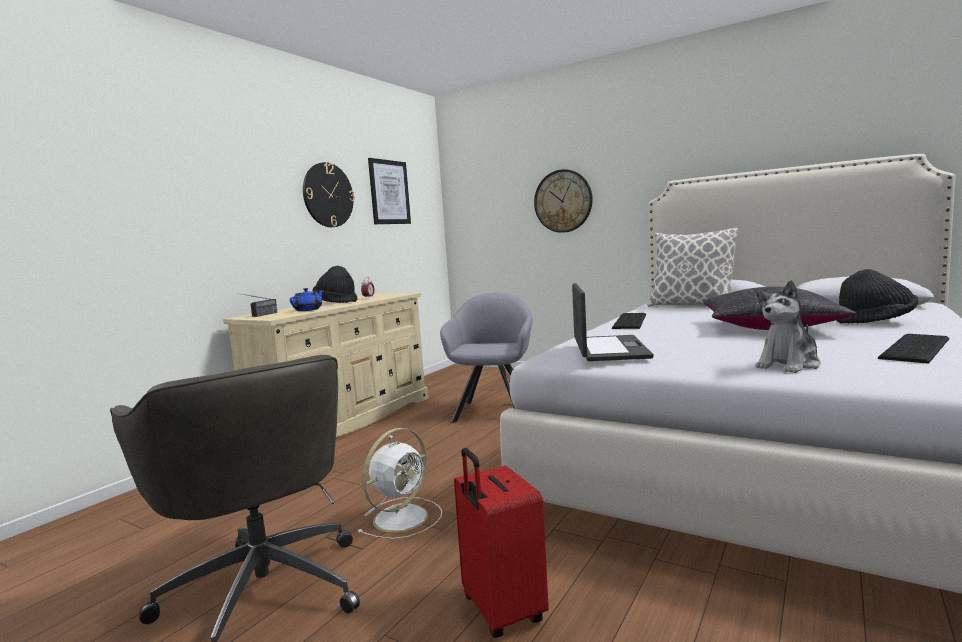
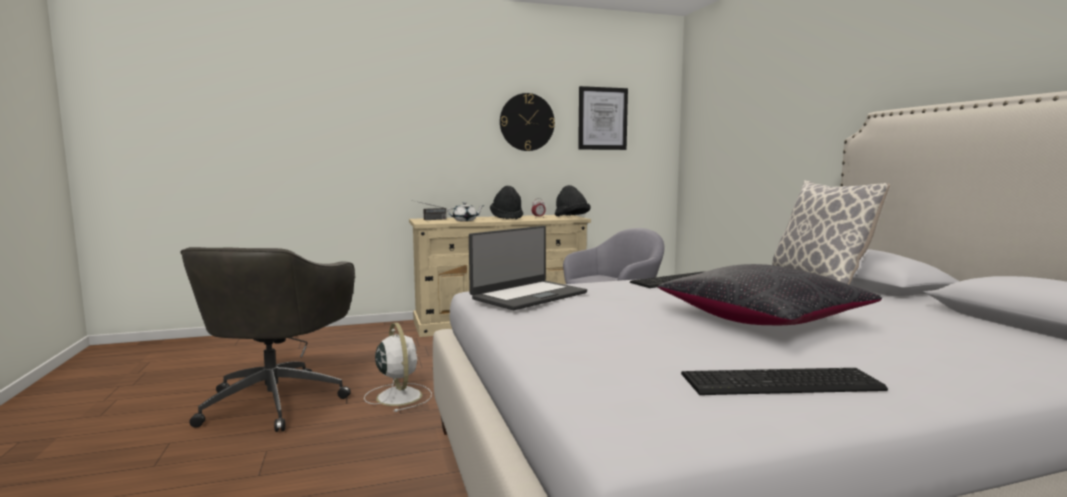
camera: 40 degrees right, 0 degrees up
blue teapot [290,288,324,311] -> white teapot [447,202,483,221]
white fan [357,428,442,539] -> white fan turned 105 degrees counterclockwise [364,323,432,412]
red suitcase [454,448,549,638] -> none
wall clock [534,169,593,233] -> none
plush toy [755,280,821,373] -> none
black hat [836,269,918,324] -> black hat moved to [555,185,591,216]

